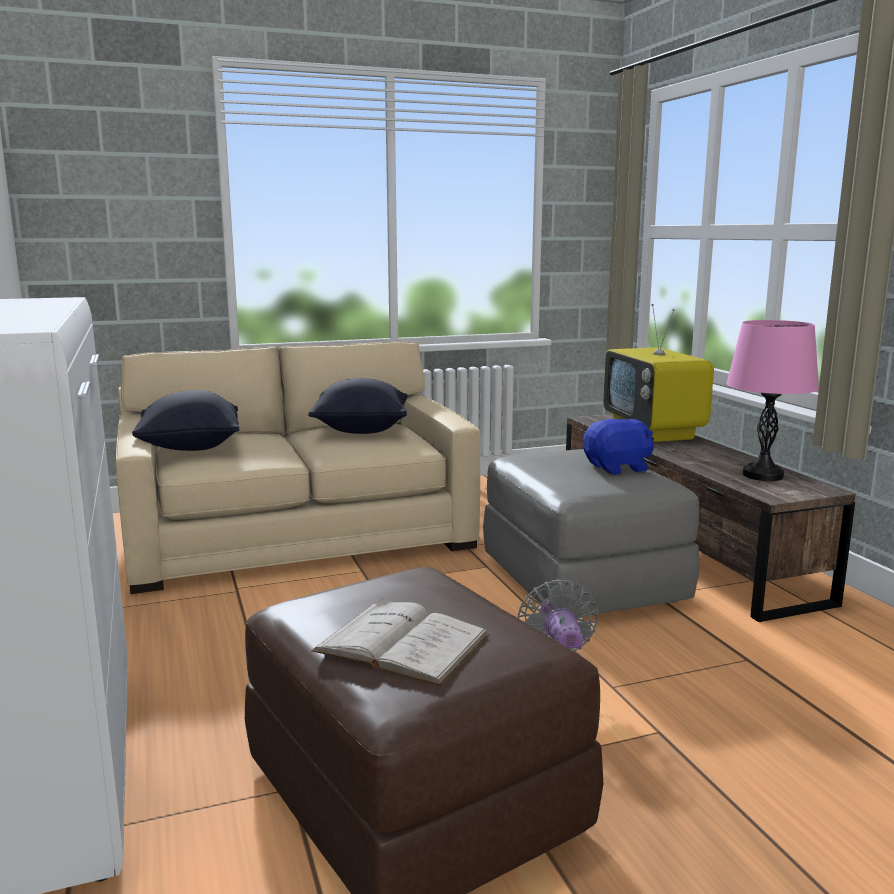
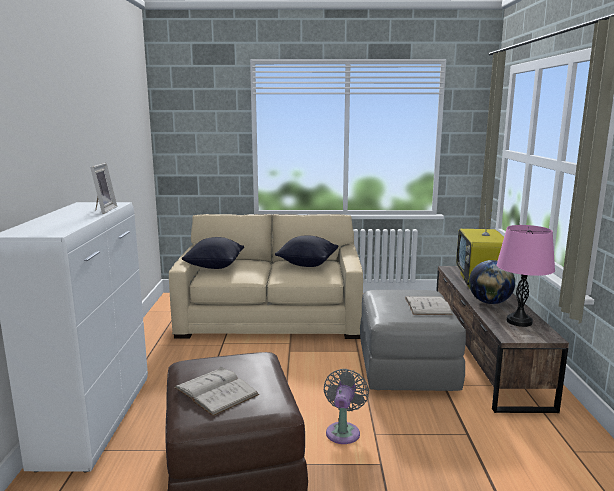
camera: 20 degrees right, 0 degrees up
blue plush toy [583,419,654,475] -> white book [405,296,453,315]
none -> picture frame [90,163,117,214]
none -> globe [469,260,515,304]

